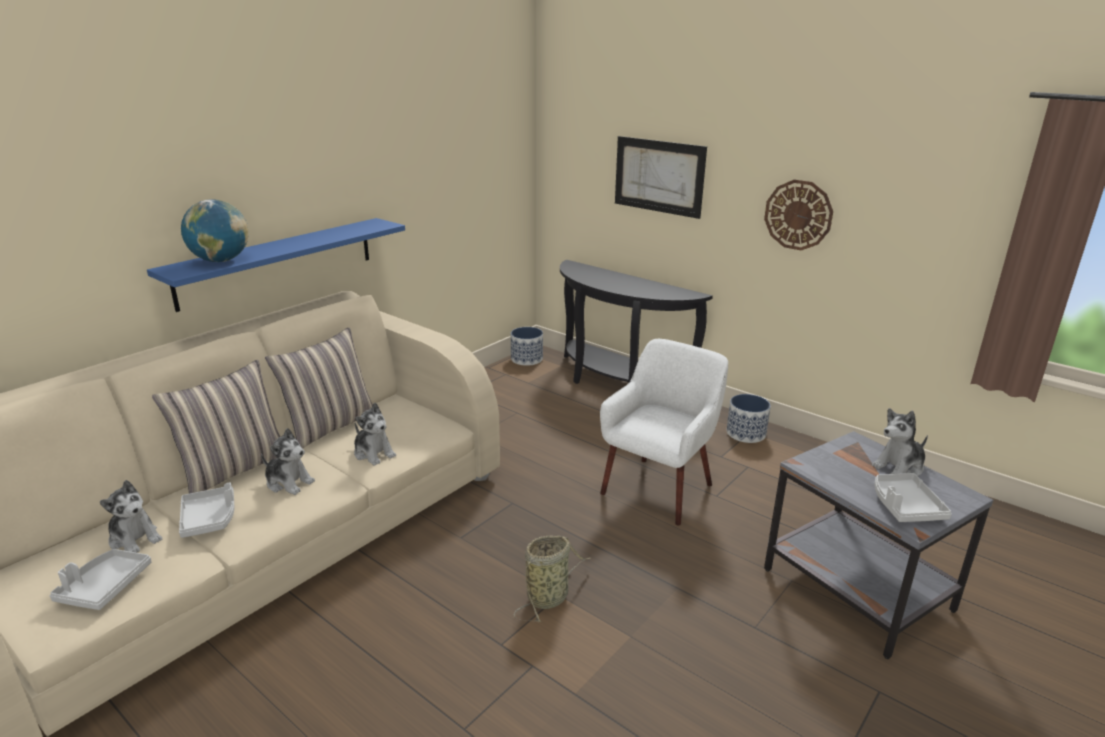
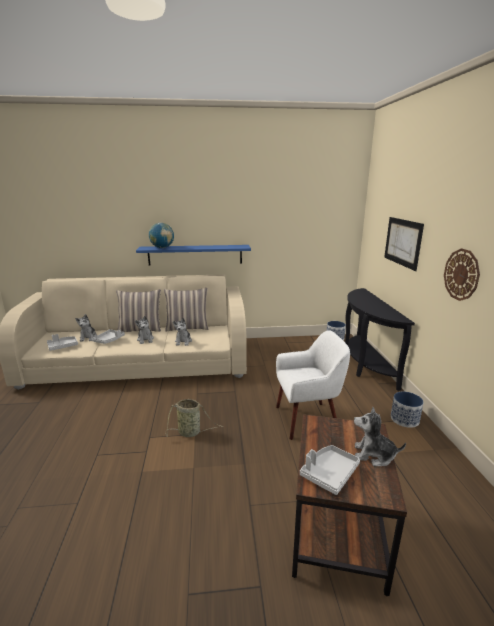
camera: 45 degrees right, 5 degrees down
grey side table [764,431,993,659] -> brown side table [292,414,407,596]

